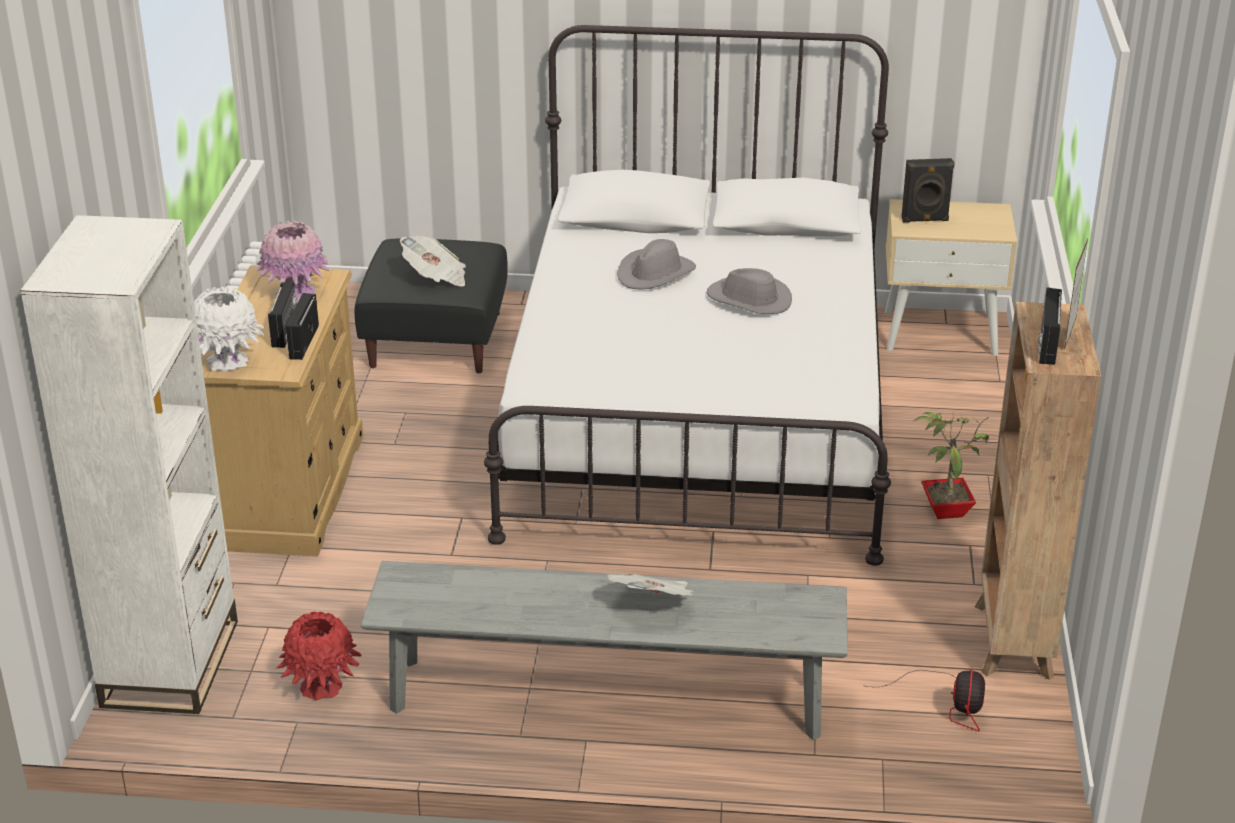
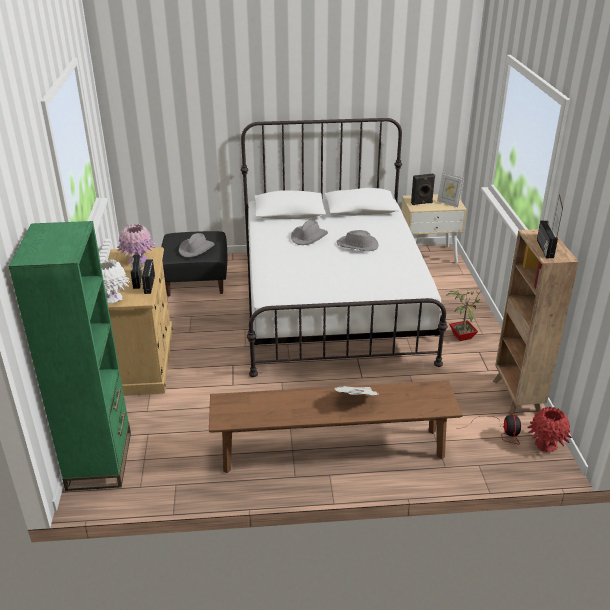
camera: 10 degrees left, 0 degrees up
white bookcase [20,215,238,714] -> green bookcase [8,221,131,491]
red vase [277,611,361,701] -> red vase moved to [527,407,572,453]
grey bench [361,561,848,740] -> brown bench [209,381,463,473]
newspaper [400,236,466,287] -> grey hat [179,233,214,257]
none -> picture frame [437,172,464,207]

